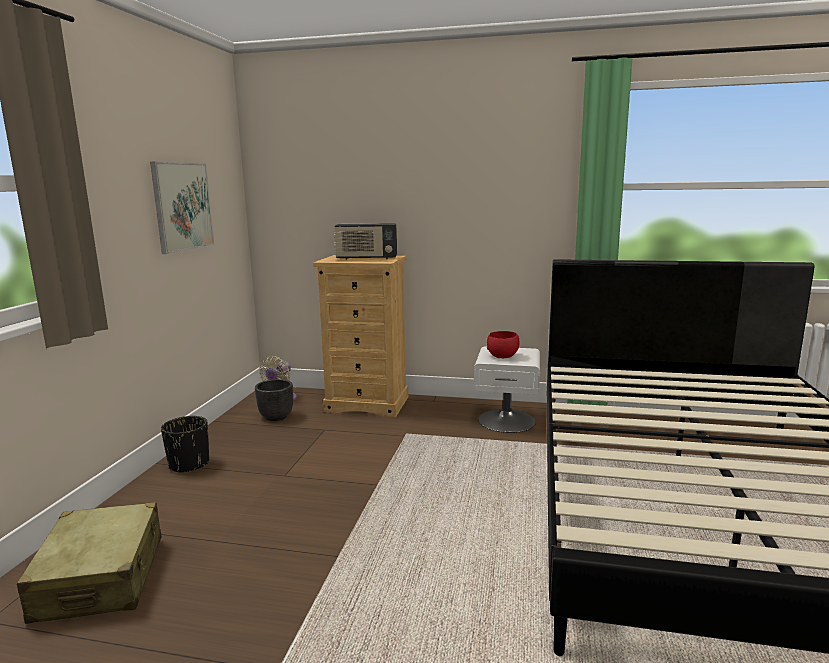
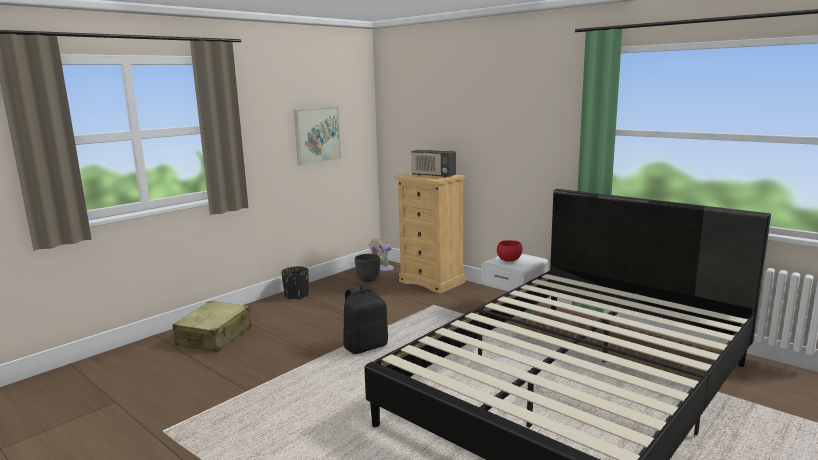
camera: 30 degrees right, 0 degrees up
none -> black backpack [343,285,388,354]

